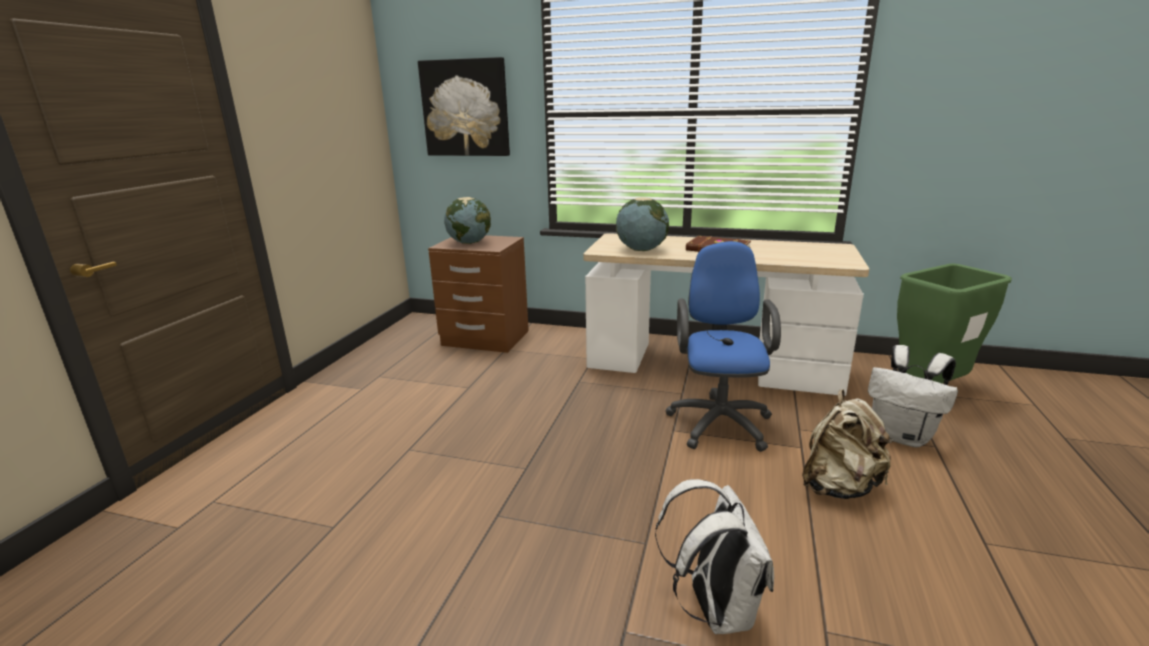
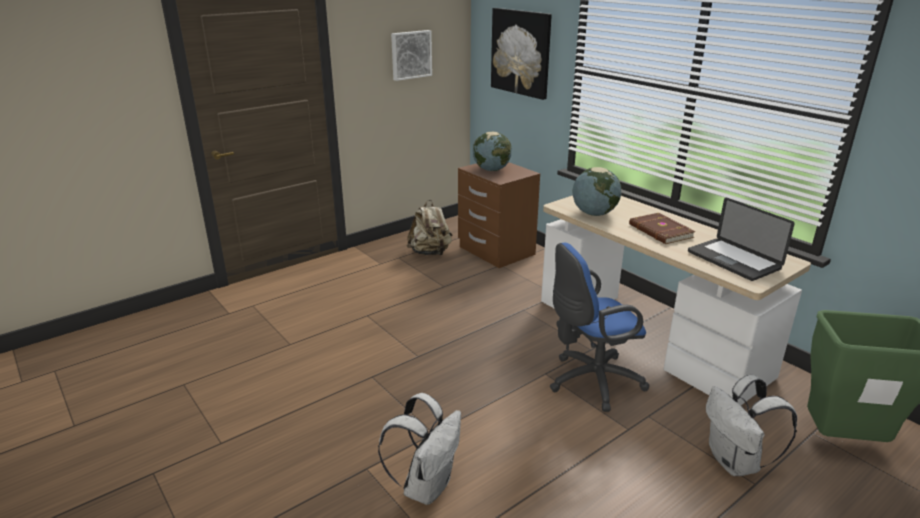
camera: 35 degrees right, 5 degrees up
blue office chair [665,241,781,452] -> blue office chair turned 150 degrees counterclockwise [550,243,649,412]
beige backpack [802,390,893,499] -> beige backpack moved to [407,200,452,255]
none -> picture [391,30,432,81]
none -> laptop [688,198,795,281]

